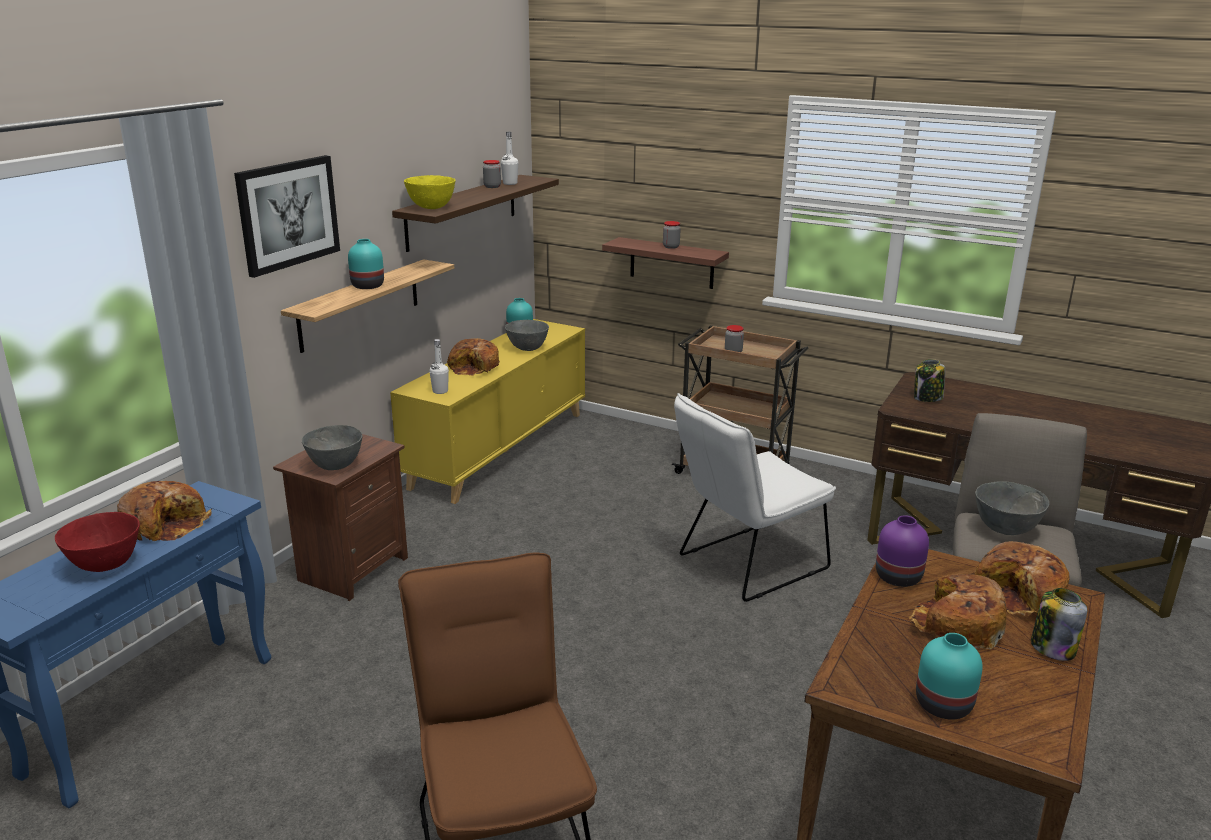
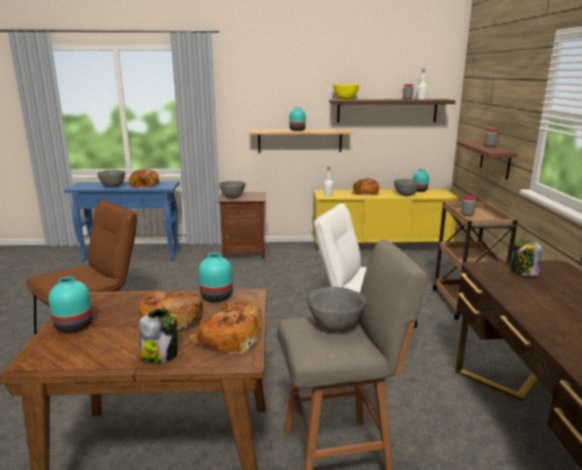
camera: 60 degrees right, 5 degrees down
red bowl [55,512,140,572] -> grey bowl [97,170,125,188]
picture [234,155,340,278] -> none
purple vase [876,515,929,587] -> turquoise vase [198,253,233,302]

